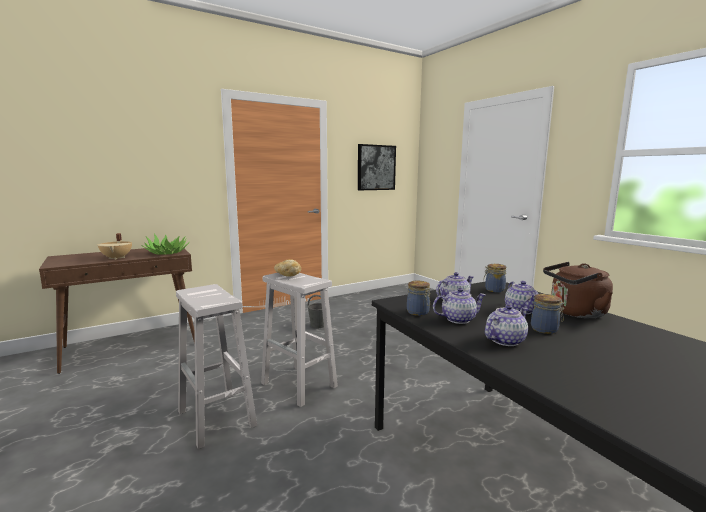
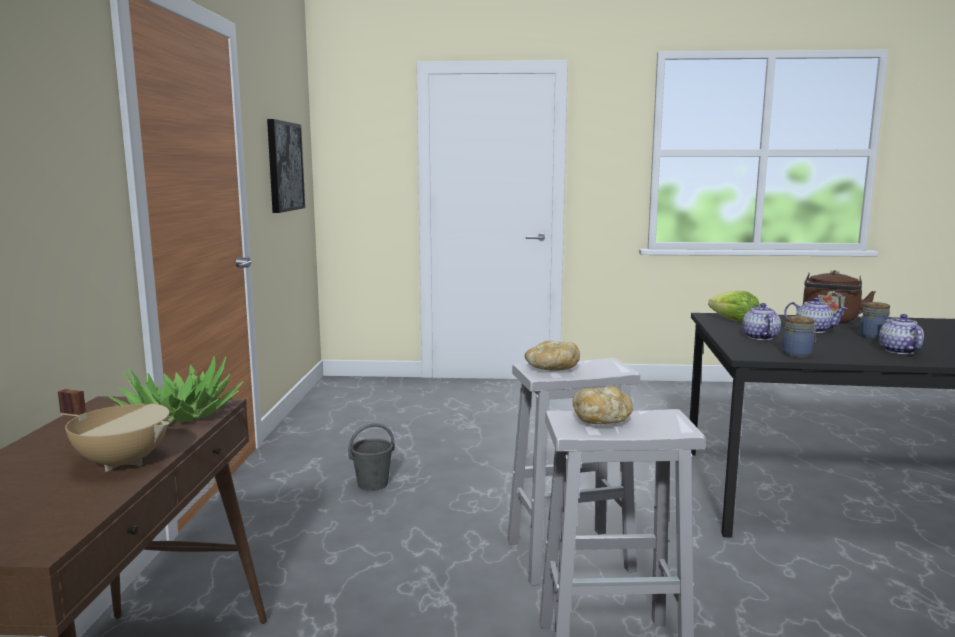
camera: 55 degrees left, 0 degrees up
teapot [433,288,486,324] -> none
jar [484,264,506,292] -> lettuce [708,291,760,323]
none -> bread [573,386,633,424]

